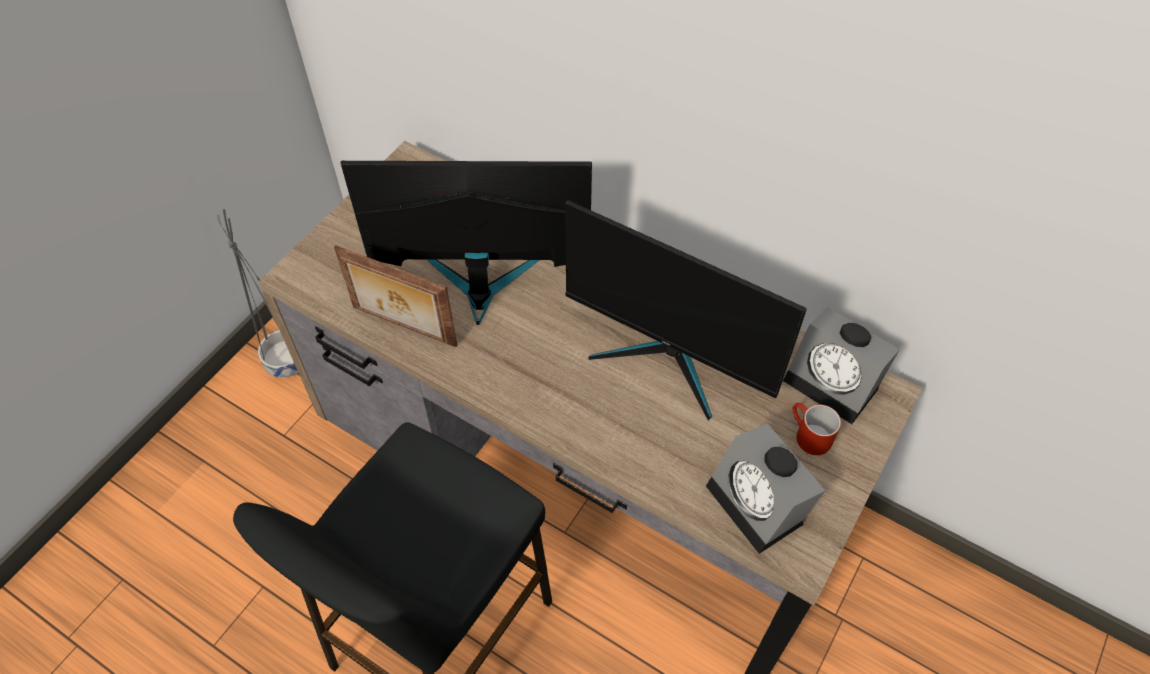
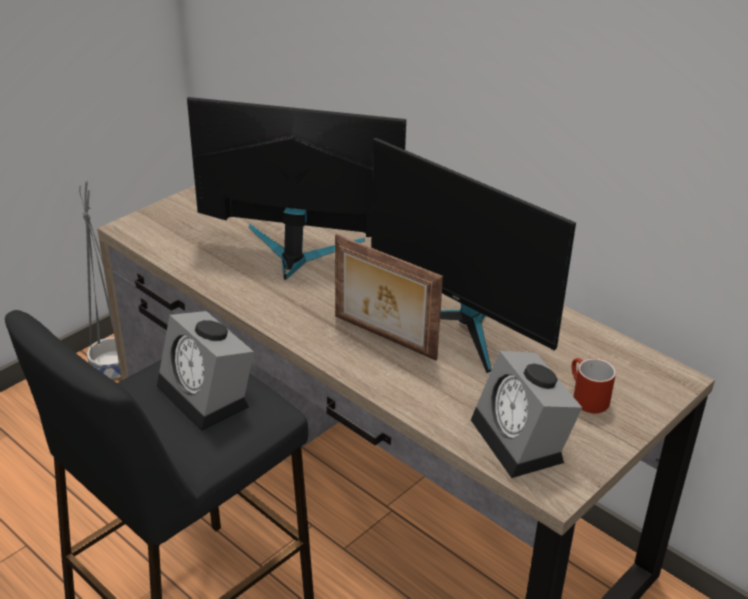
camera: 10 degrees right, 20 degrees down
picture frame [334,245,457,347] -> picture frame moved to [335,234,443,360]
alarm clock [783,307,900,424] -> alarm clock moved to [157,311,254,431]

